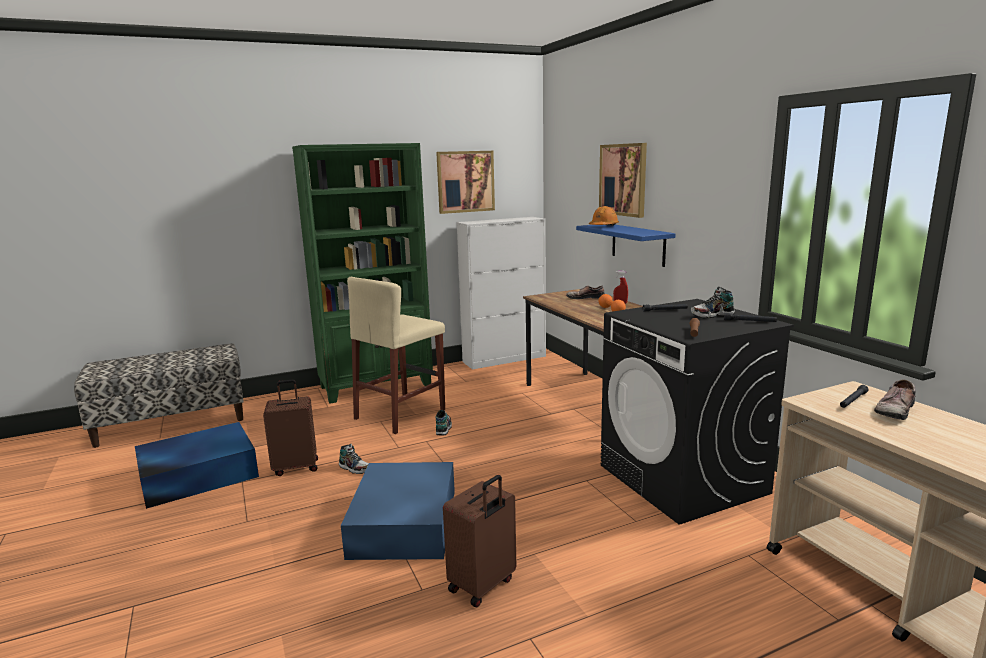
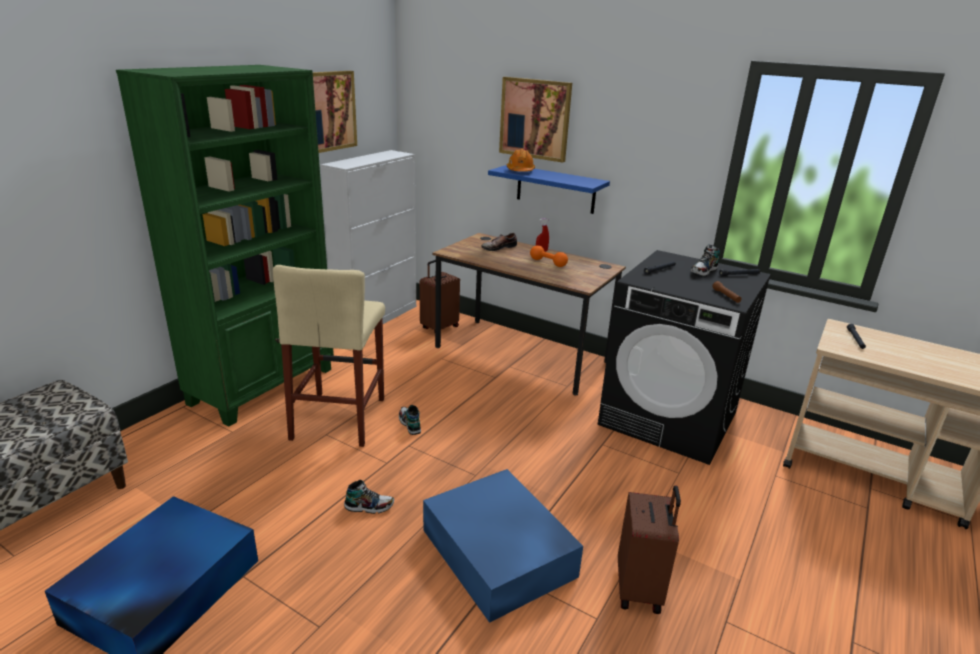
camera: 35 degrees left, 10 degrees up
brown suitcase [263,380,318,476] -> brown suitcase moved to [420,260,460,333]
shoe [874,379,916,420] -> none

